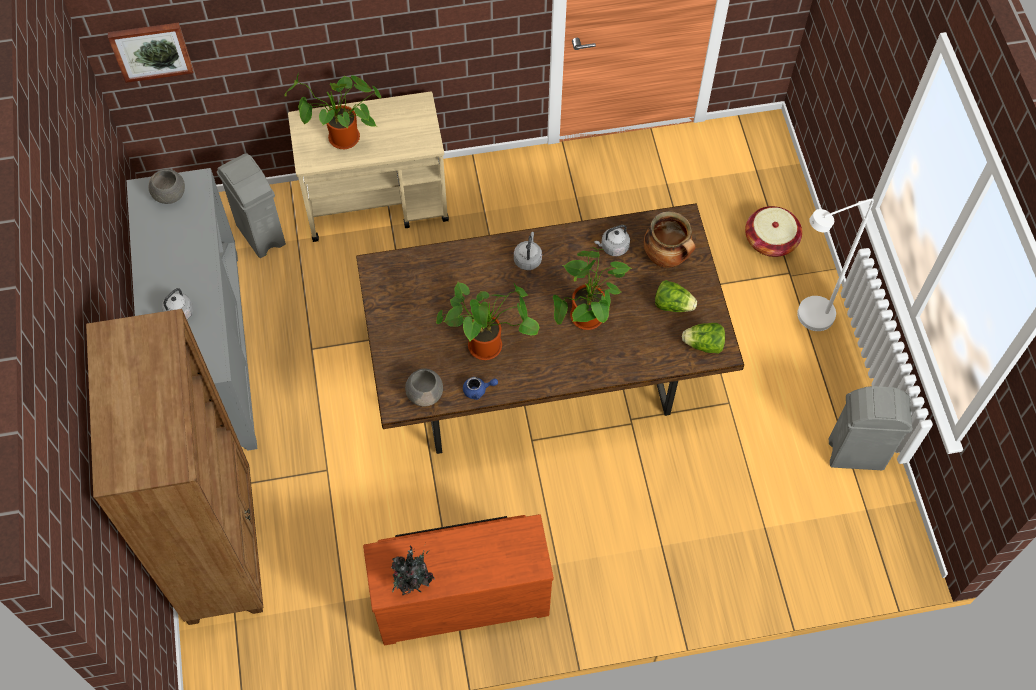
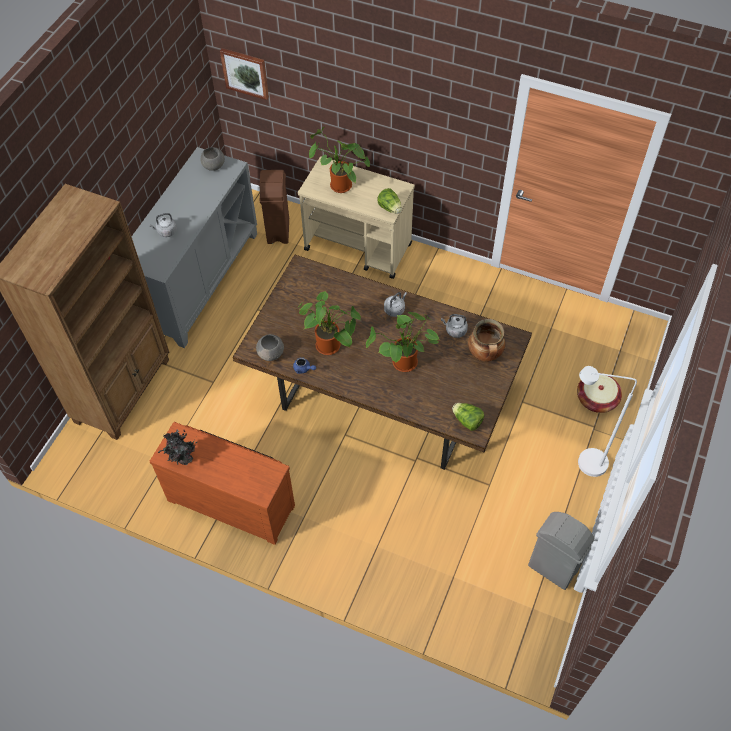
camera: 35 degrees right, 5 degrees down
grey trash can [217,154,286,258] -> brown trash can [260,170,289,244]
lettuce [655,280,697,312] -> lettuce moved to [377,188,402,214]

